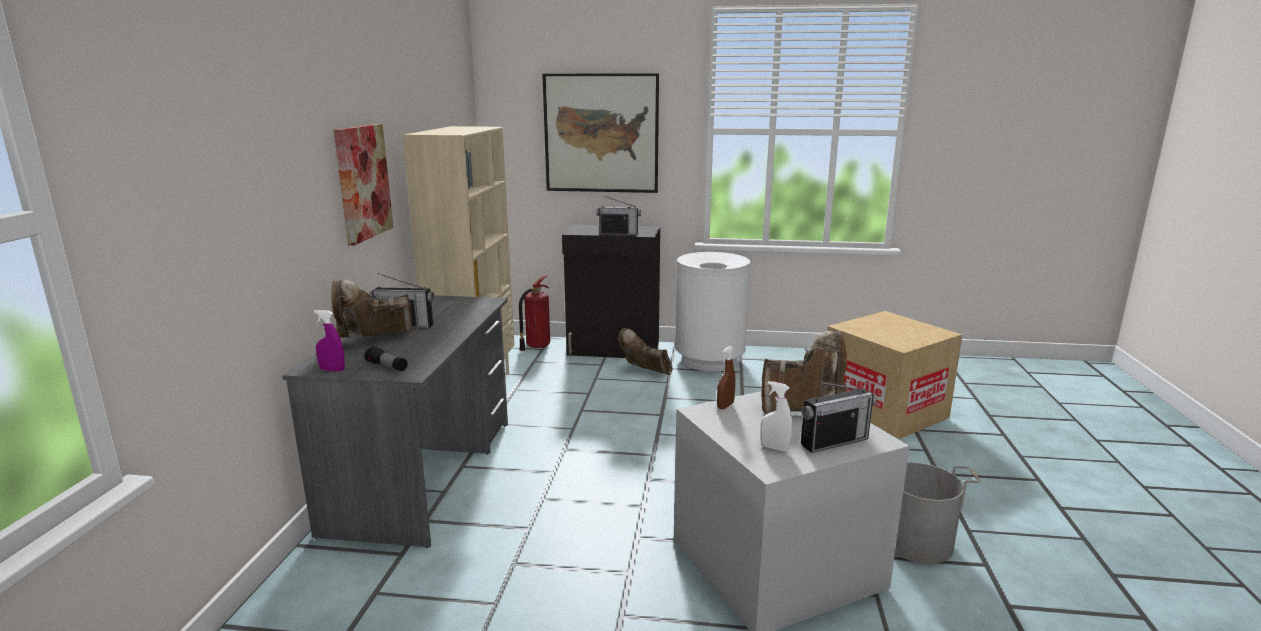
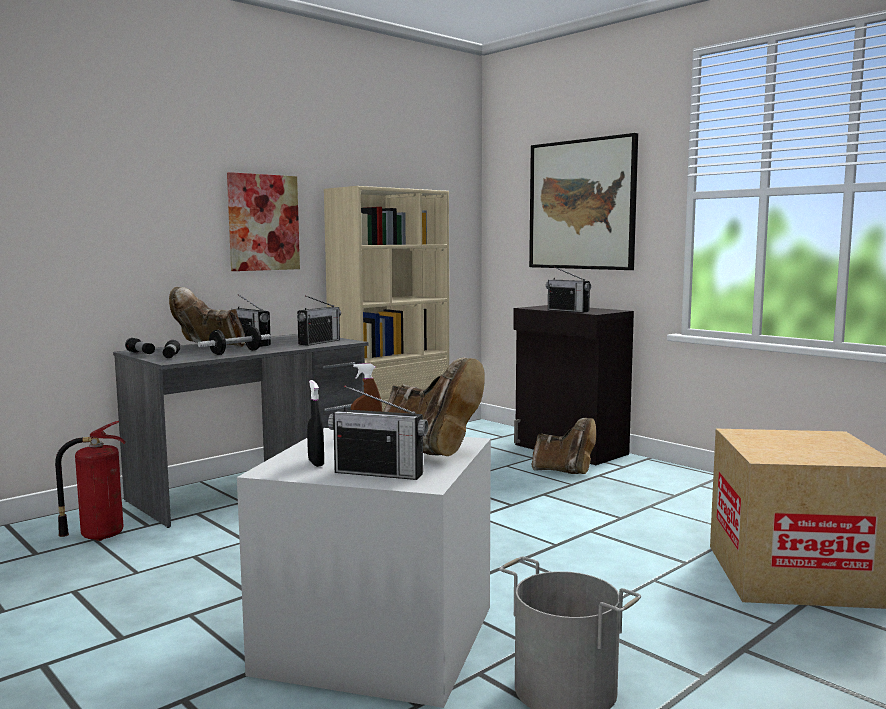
camera: 40 degrees right, 10 degrees down
purple spray bottle [314,310,345,372] -> flashlight [125,338,155,354]
fire extinguisher [519,275,550,351] -> fire extinguisher moved to [55,421,126,541]
brown boot [618,328,672,375] -> brown boot turned 135 degrees clockwise [532,418,596,474]
white trash can [675,252,750,372] -> none
white spray bottle [761,381,792,452] -> black spray bottle [307,380,324,467]
none -> dumbbell [198,326,271,355]
none -> radio [297,295,341,346]

